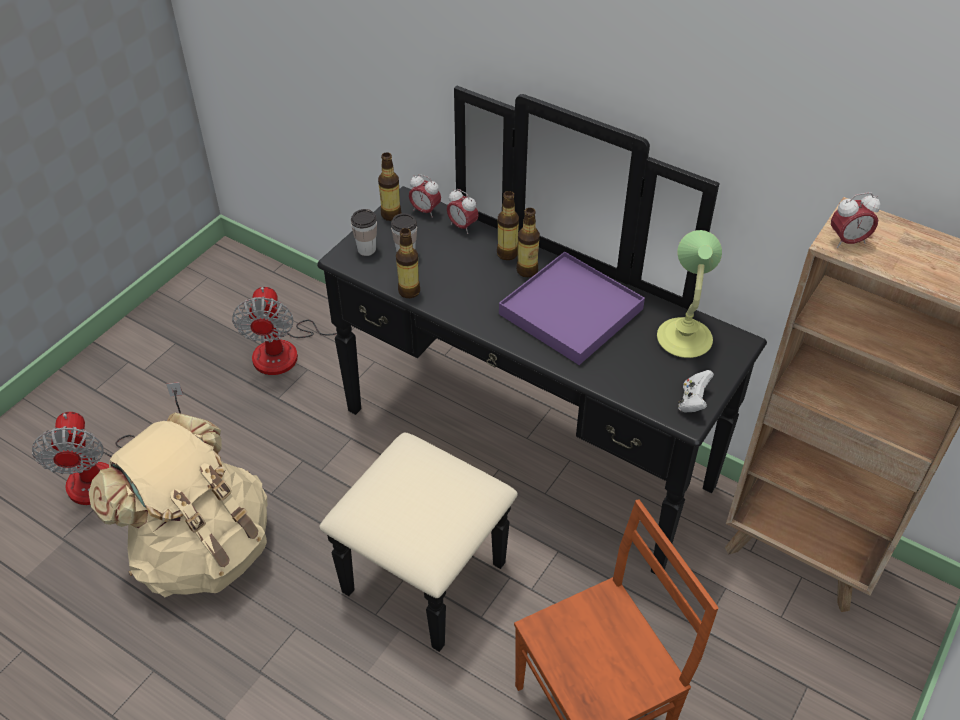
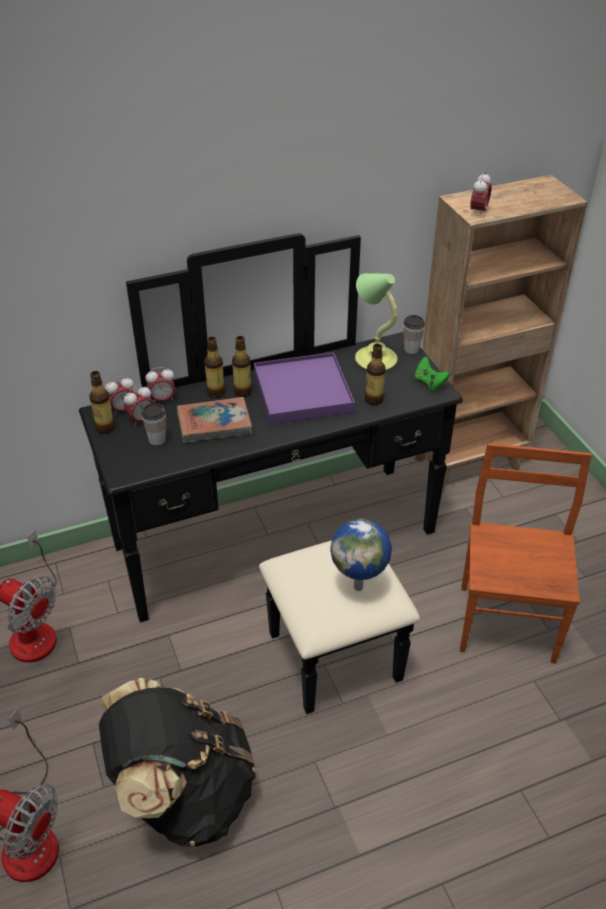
camera: 55 degrees left, 5 degrees down
beige backpack [89,413,267,597] -> black backpack [99,678,256,847]
cup [351,209,377,256] -> cup moved to [404,315,425,354]
bottle [396,228,420,298] -> bottle moved to [365,344,386,405]
white game controller [678,370,714,412] -> green game controller [414,357,450,391]
none -> alarm clock [124,385,154,426]
none -> book [177,397,252,443]
none -> globe [330,518,392,591]

